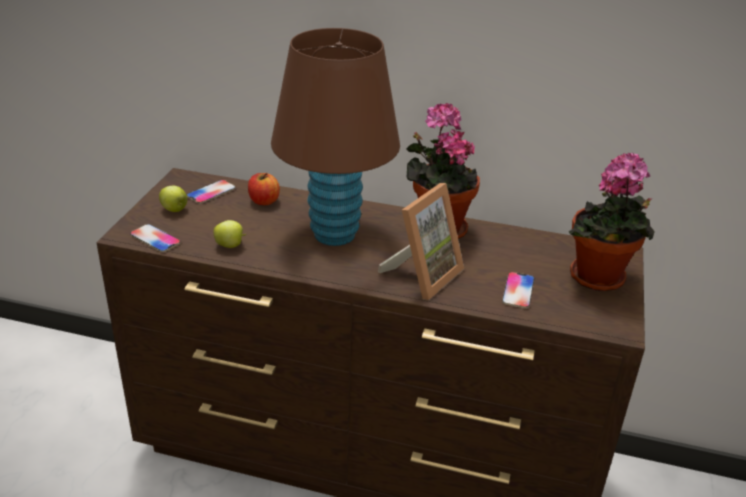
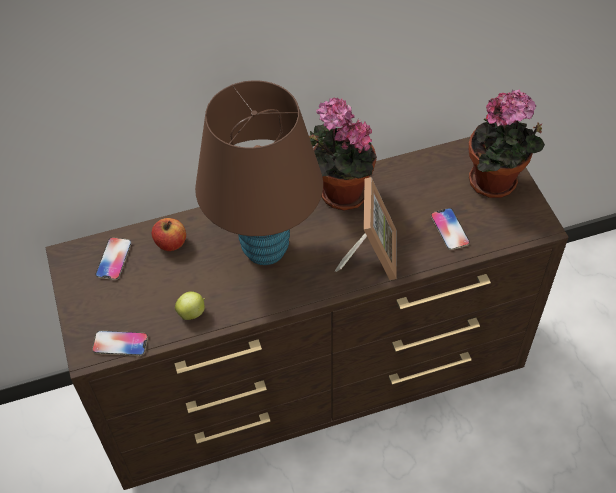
camera: 30 degrees left, 20 degrees up
apple [159,186,187,212] -> none

